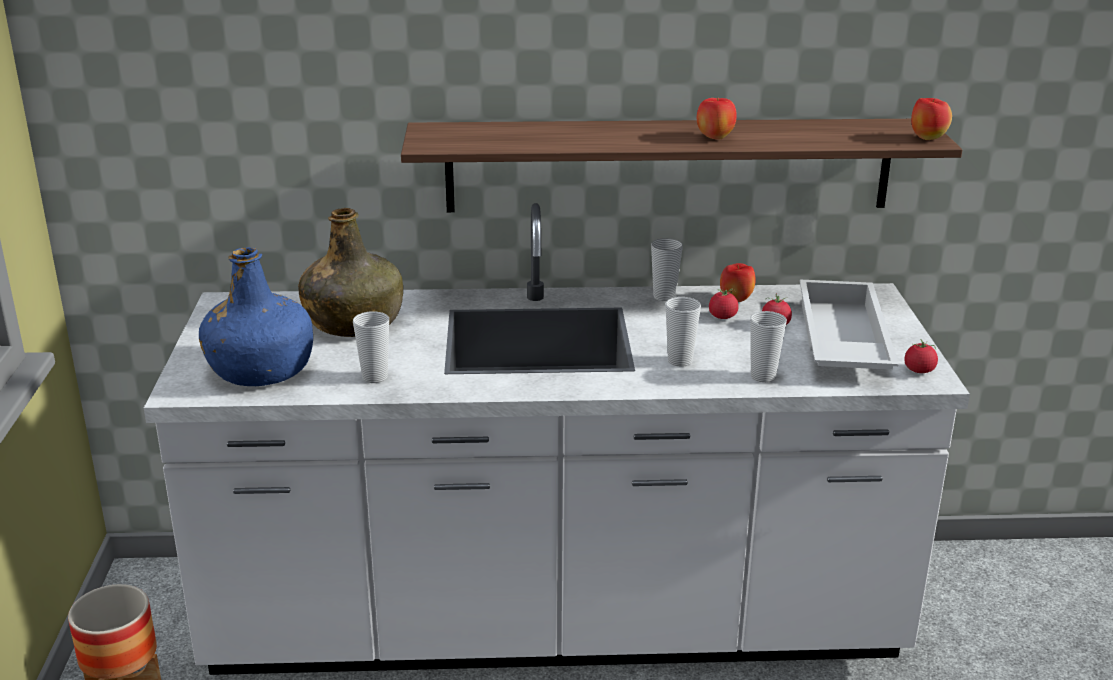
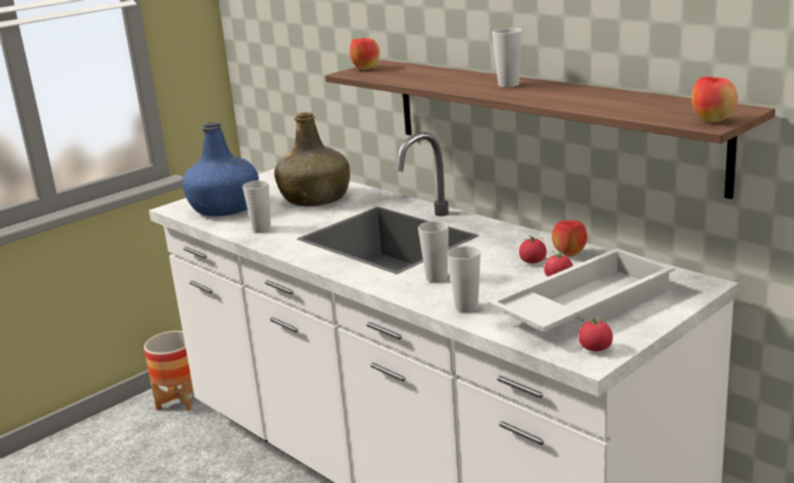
camera: 50 degrees right, 5 degrees down
cup [651,238,683,301] -> cup moved to [492,28,522,87]
apple [697,98,737,140] -> apple moved to [350,37,380,70]

